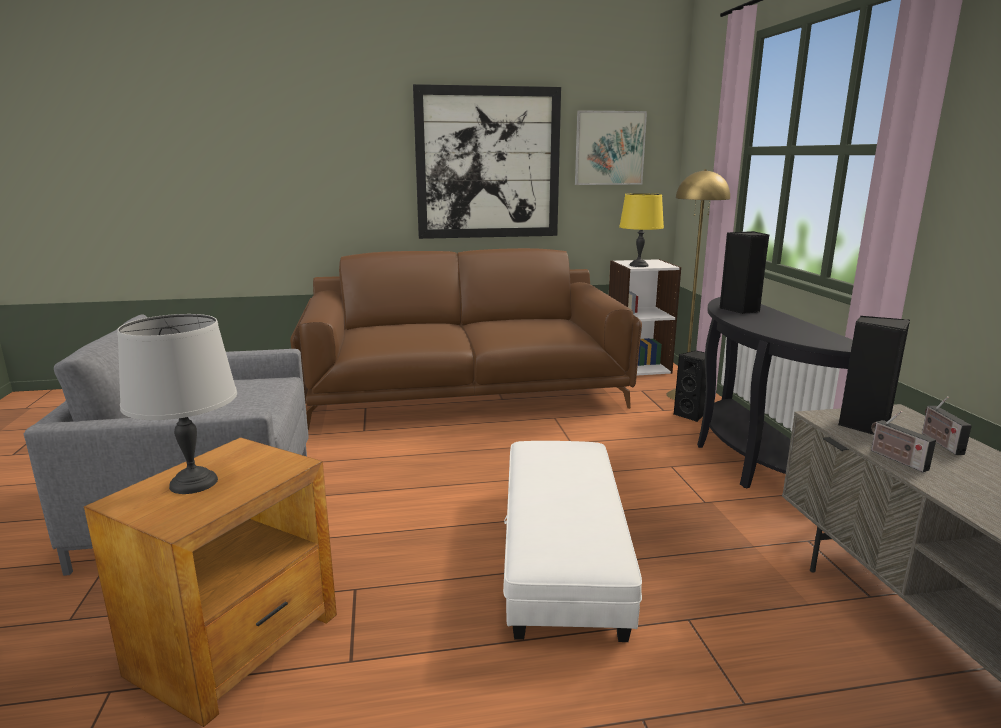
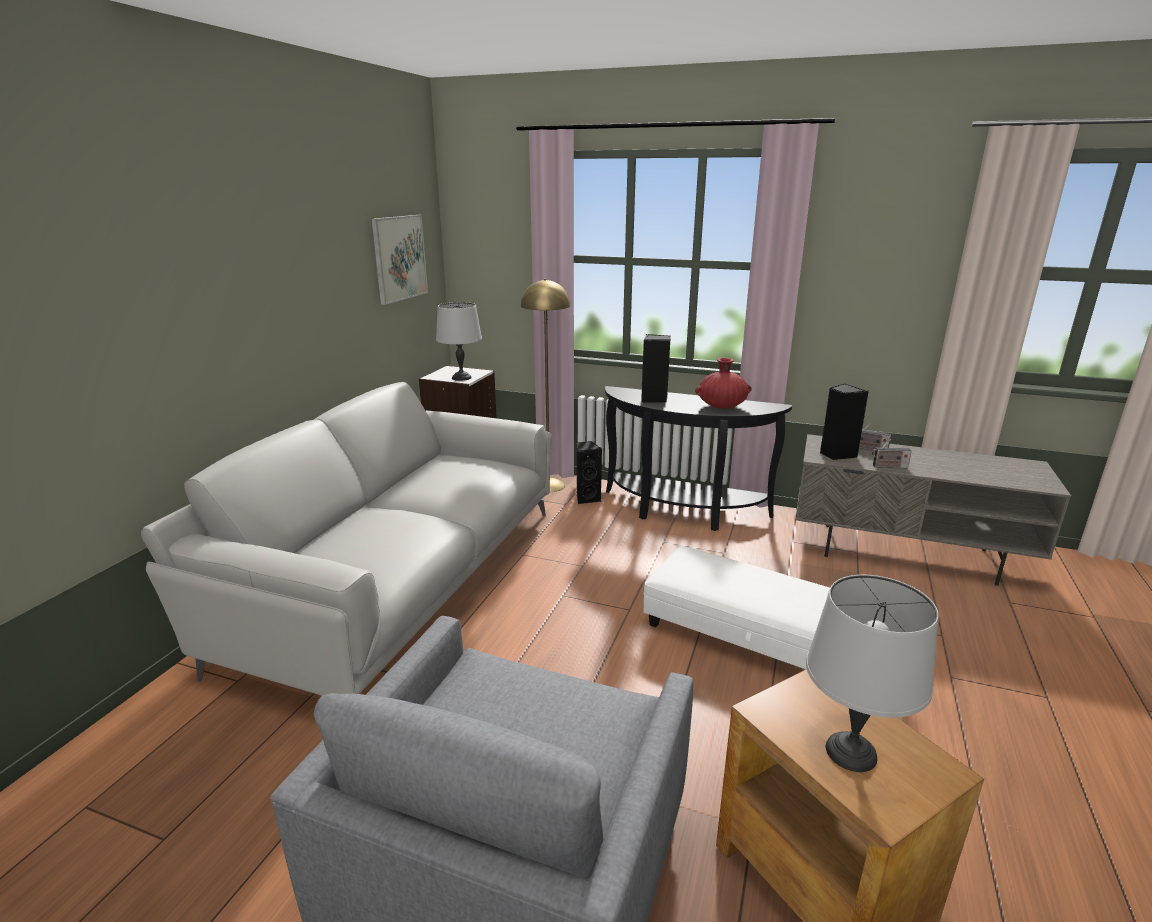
camera: 60 degrees left, 5 degrees up
brown sofa [290,248,642,430] -> grey sofa [141,382,552,696]
picture [413,84,561,239] -> none
yellow table lamp [619,193,664,267] -> grey table lamp [436,302,482,381]
none -> red vase [695,358,752,409]

